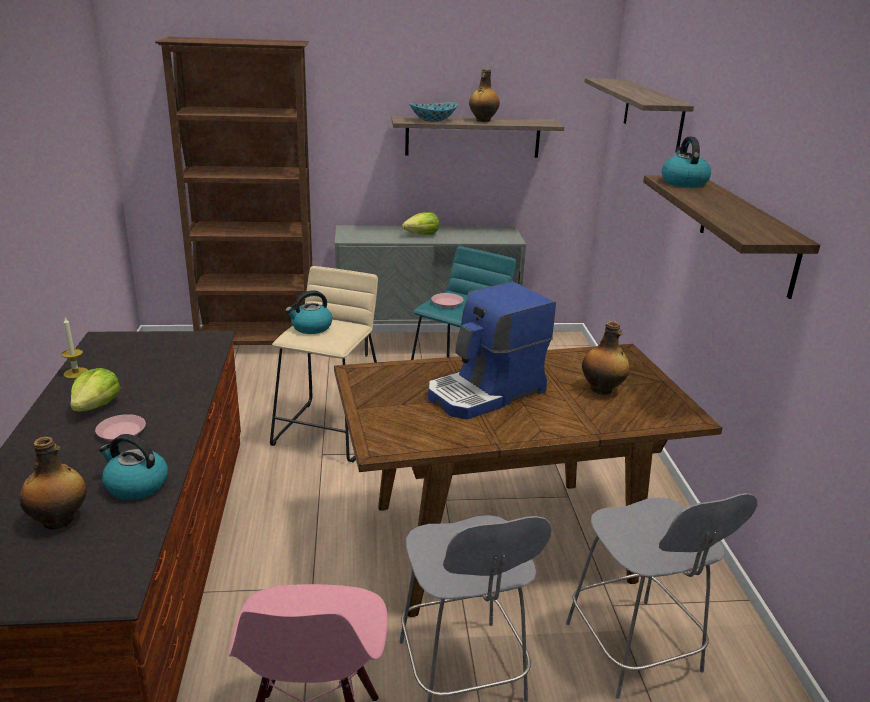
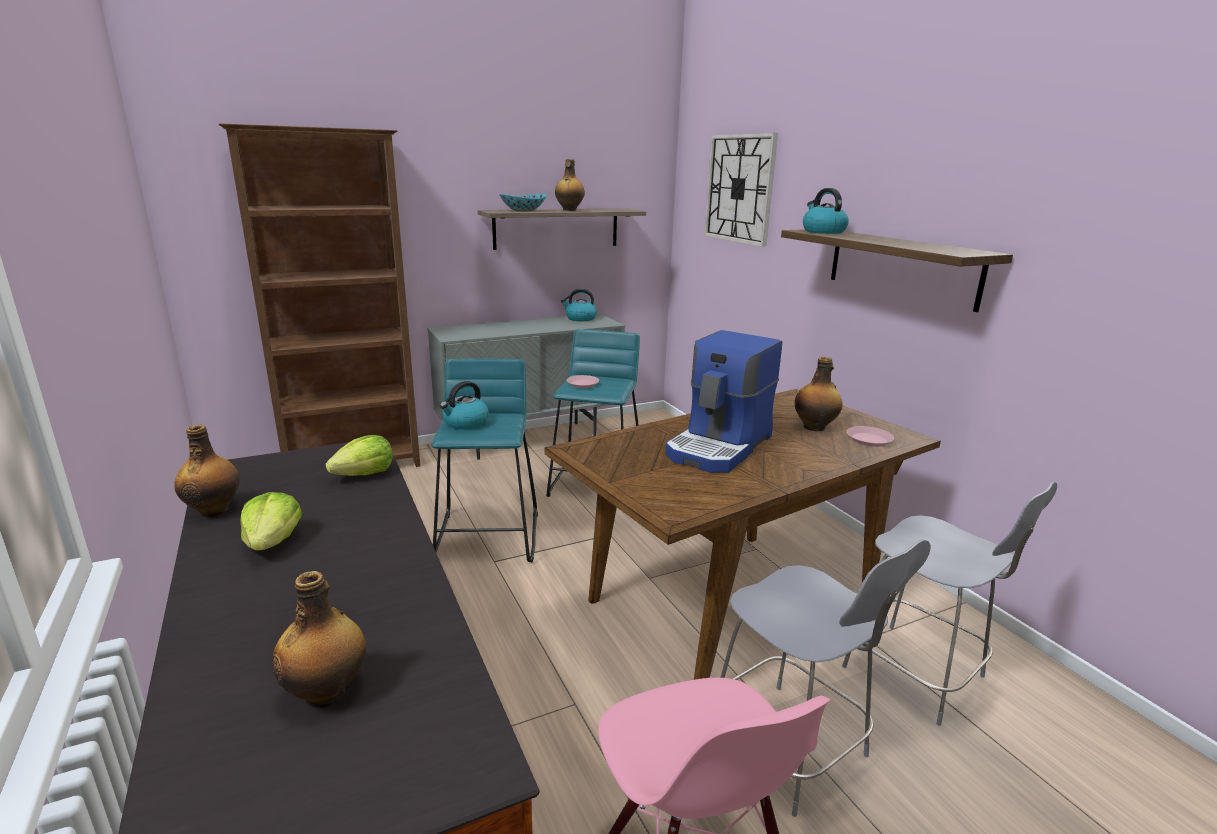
camera: 20 degrees left, 5 degrees down
candle [61,318,88,379] -> bottle [174,425,240,518]
pink plate [95,414,146,441] -> pink plate moved to [847,426,894,447]
kettle [99,434,168,500] -> kettle moved to [561,289,597,322]
beige stool [270,266,378,462] -> turquoise stool [431,358,538,562]
lettuce [402,212,439,235] -> lettuce moved to [325,435,393,476]
shelf [584,78,694,153] -> wall clock [704,133,778,247]

